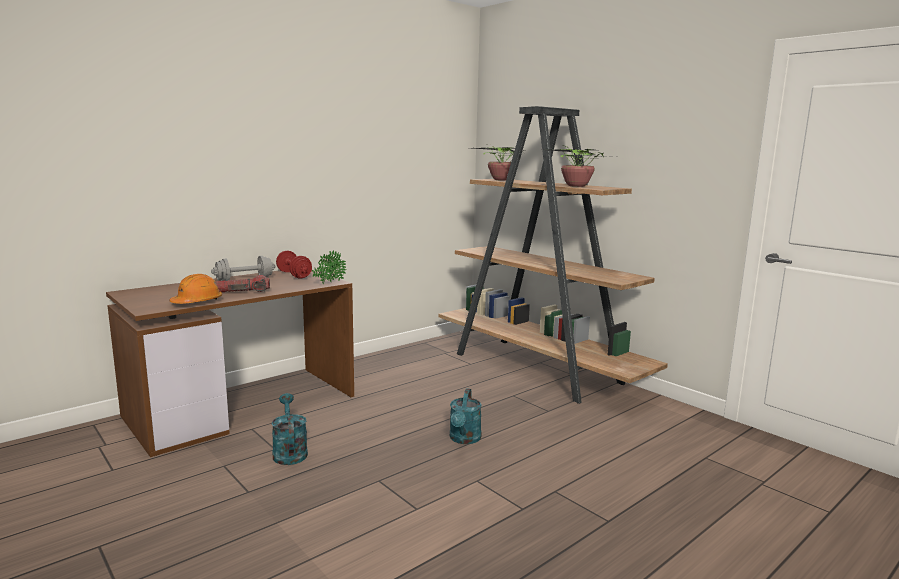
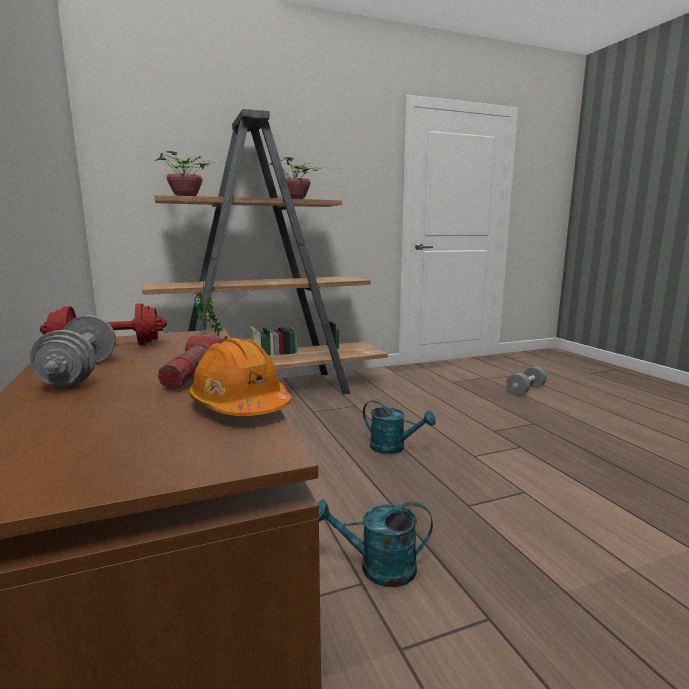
camera: 70 degrees left, 0 degrees up
none -> grey dumbbell [506,366,547,395]

